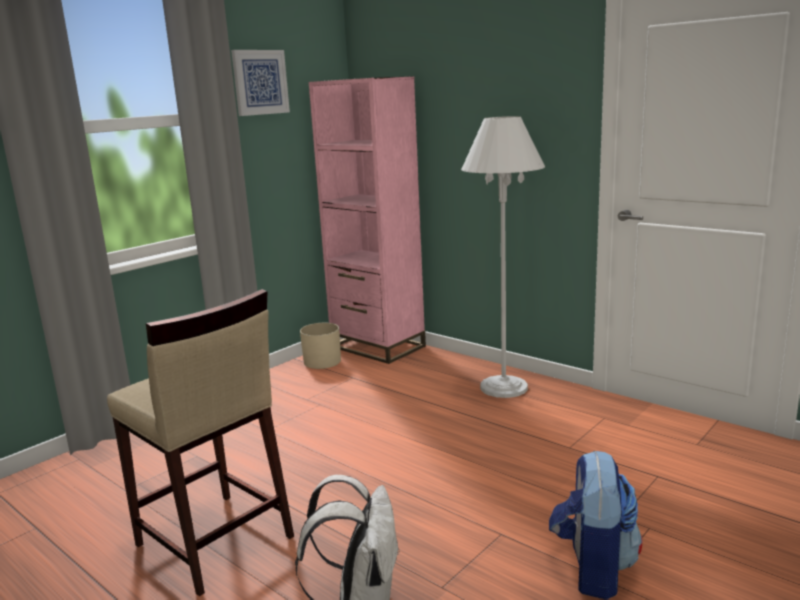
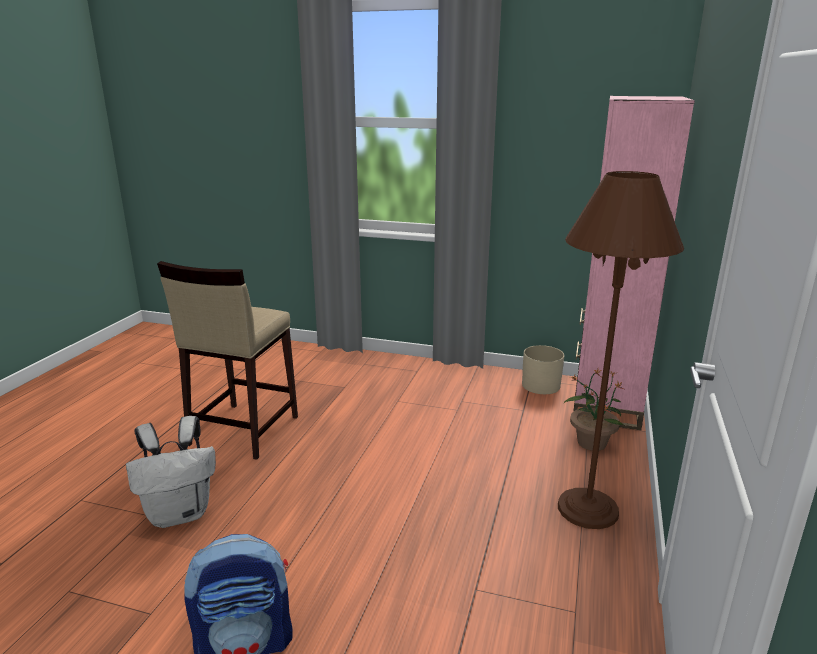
camera: 65 degrees right, 5 degrees up
picture [231,50,290,116] -> none
white floor lamp [461,116,545,398] -> brown floor lamp [558,171,684,529]
none -> potted plant [564,369,626,451]

